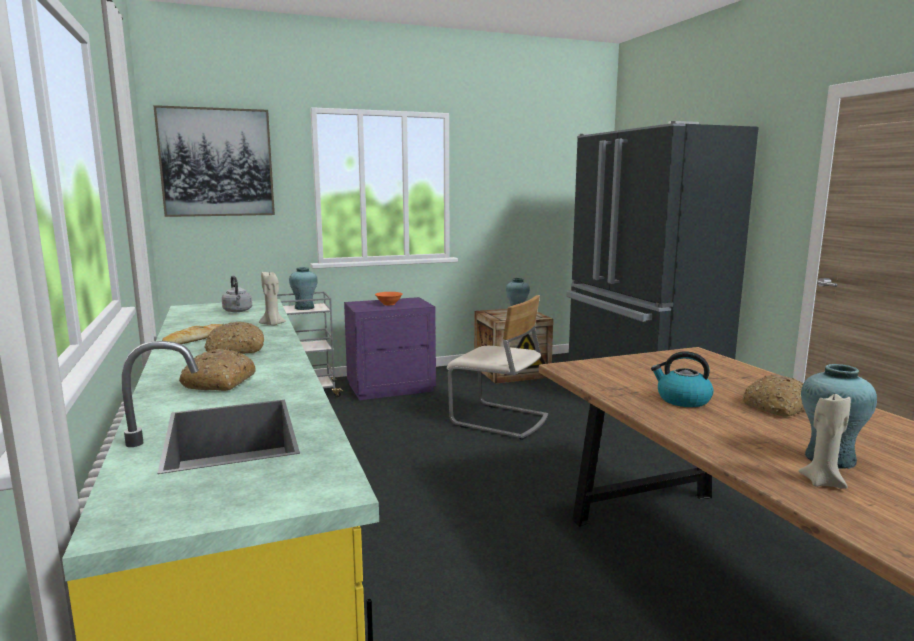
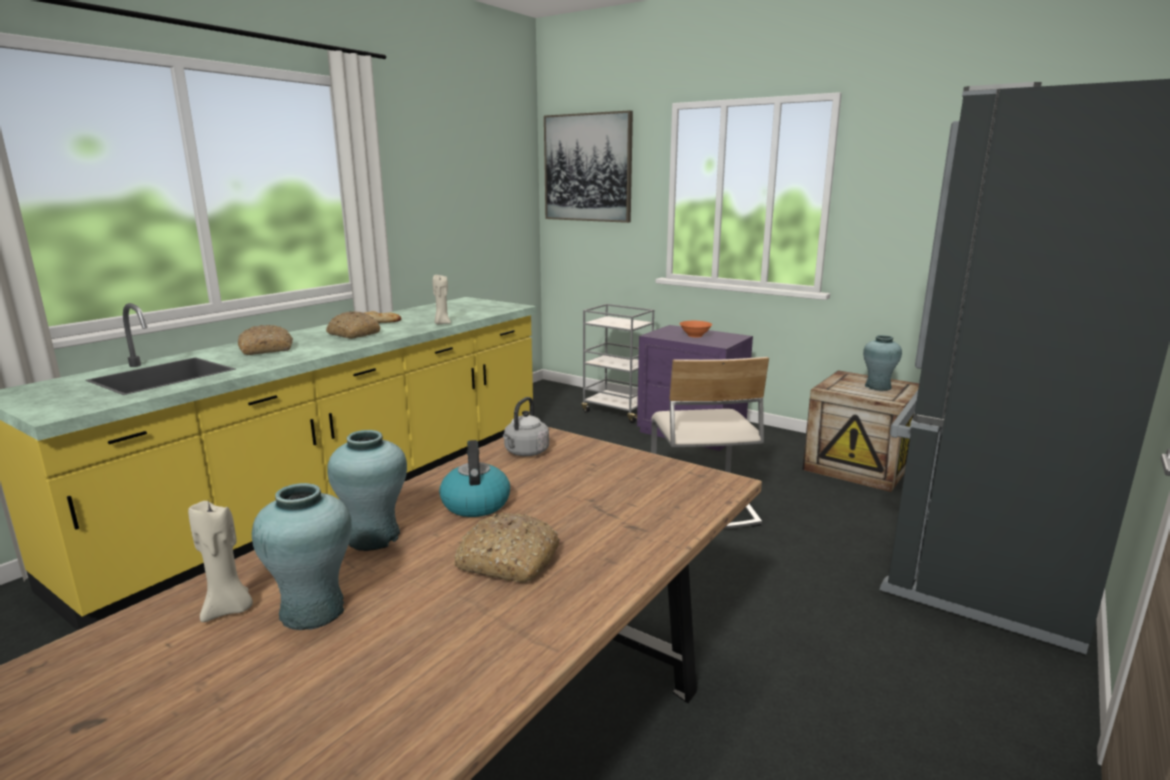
camera: 55 degrees right, 5 degrees up
grey kettle [222,276,252,312] -> grey kettle moved to [503,397,549,456]
turquoise vase [289,267,318,310] -> turquoise vase moved to [327,430,407,551]

